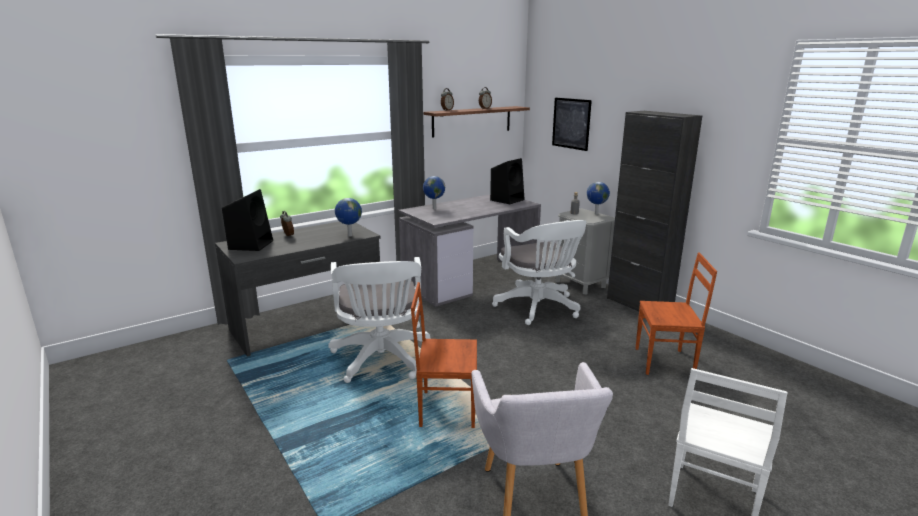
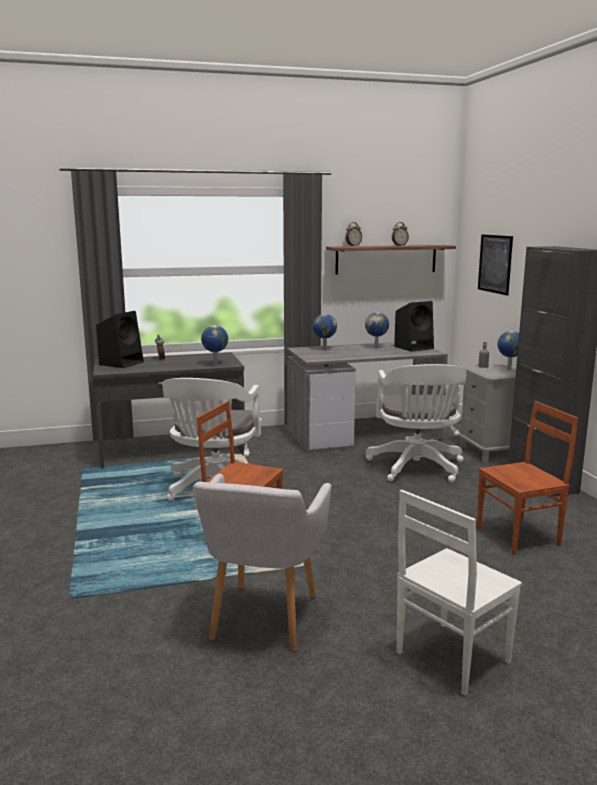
camera: 20 degrees right, 5 degrees down
brown chair [636,252,717,375] -> brown chair turned 45 degrees counterclockwise [477,401,578,555]
none -> globe [365,312,389,348]

